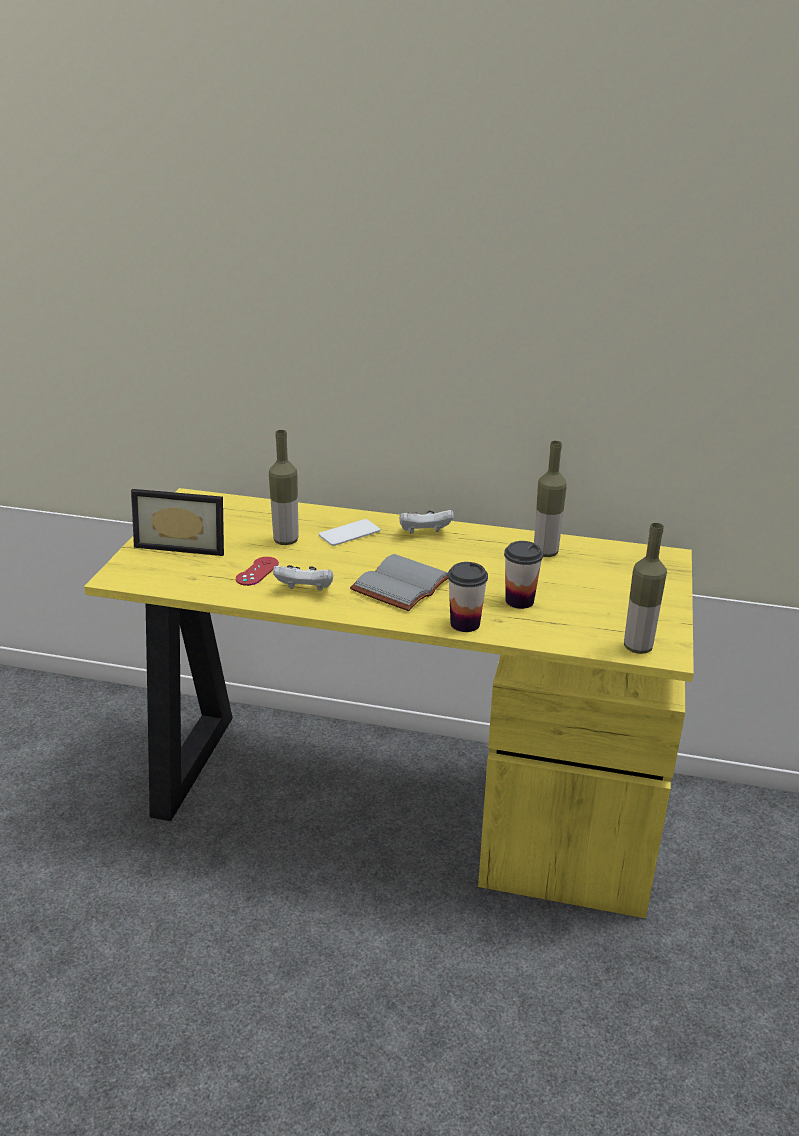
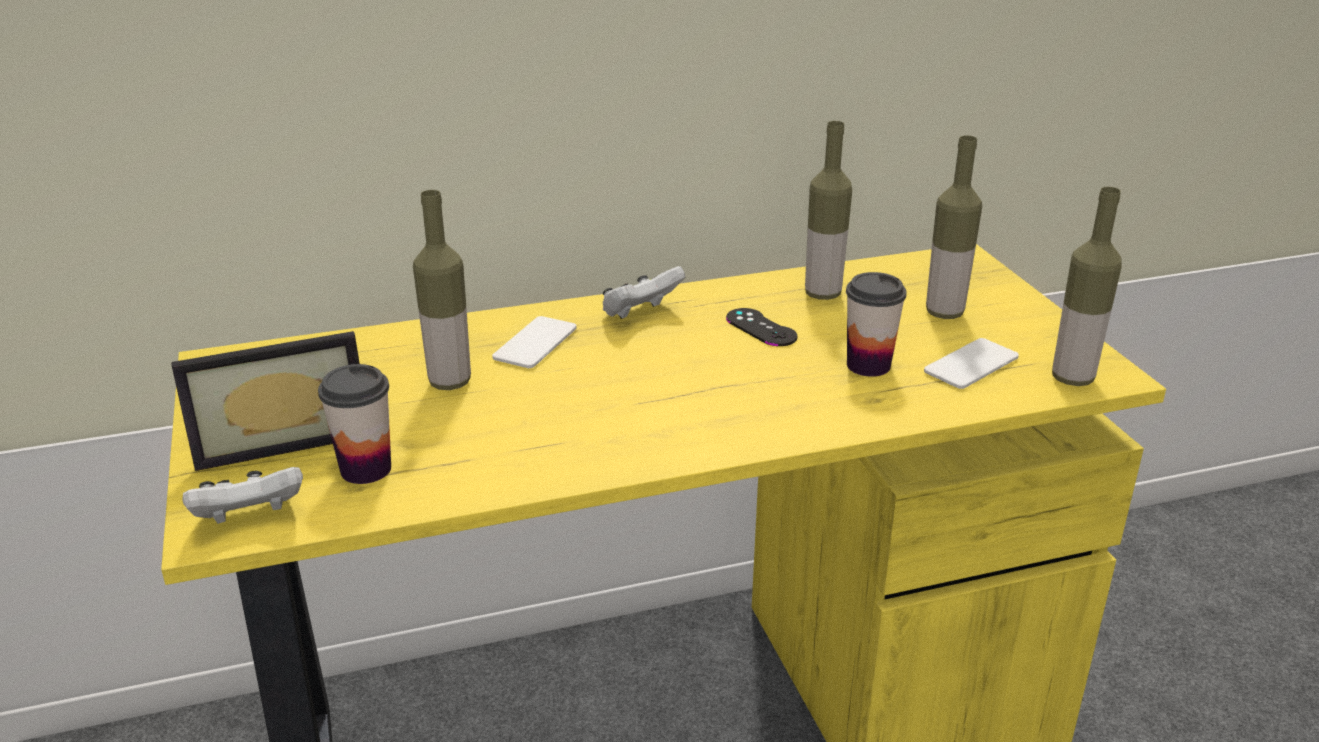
camera: 30 degrees left, 0 degrees up
red game controller [236,557,279,586] -> none
white game controller [273,565,333,591] -> white game controller moved to [182,467,303,524]
grey book [350,554,448,611] -> none
cup [448,562,488,632] -> cup moved to [318,364,391,484]
none -> black game controller [726,308,797,346]
none -> phone [924,338,1019,389]
none -> bottle [926,135,982,319]

